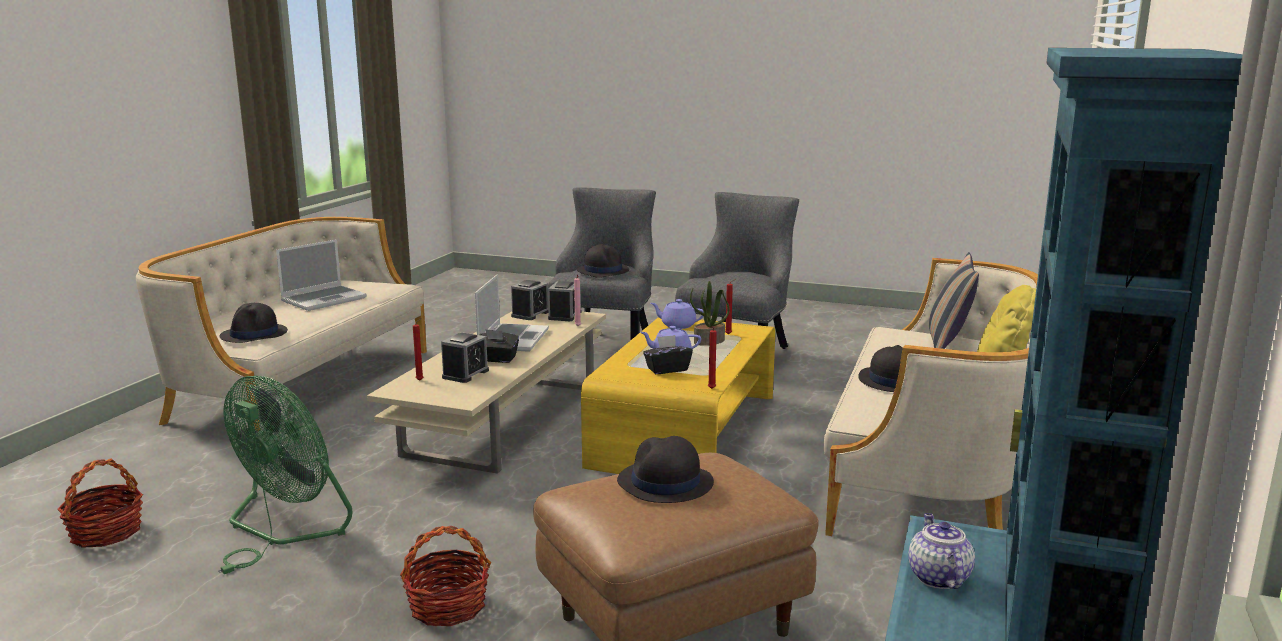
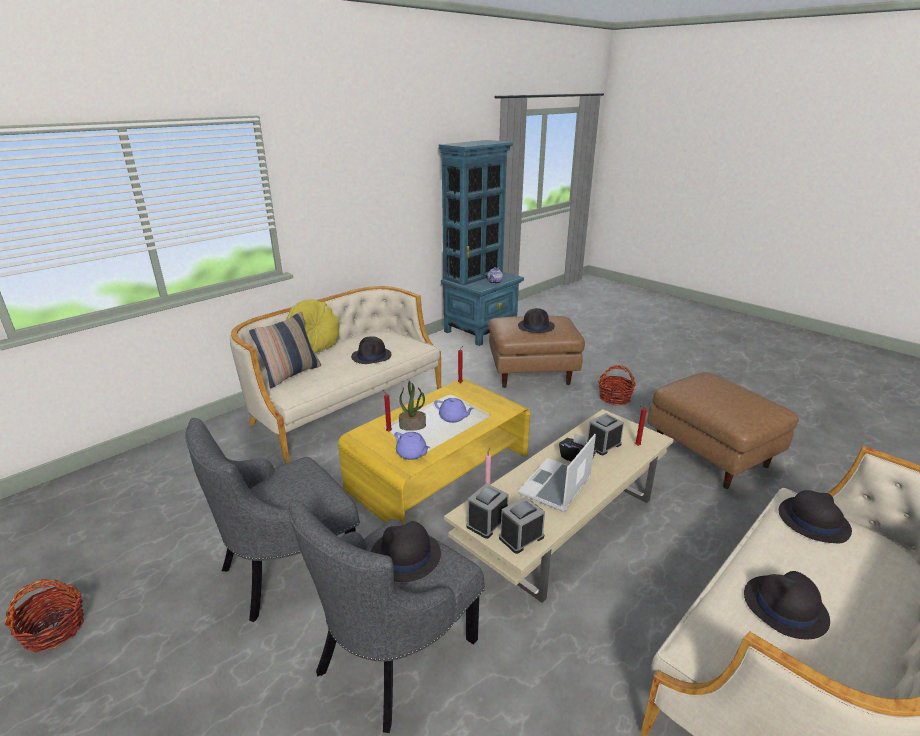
camera: 155 degrees left, 10 degrees up
basket [57,458,143,548] -> basket moved to [4,579,84,653]
green fan [218,376,352,574] -> brown ottoman [648,372,799,489]
laptop [276,239,367,311] -> black hat [744,571,830,639]
black tissue box [643,335,693,374] -> none

